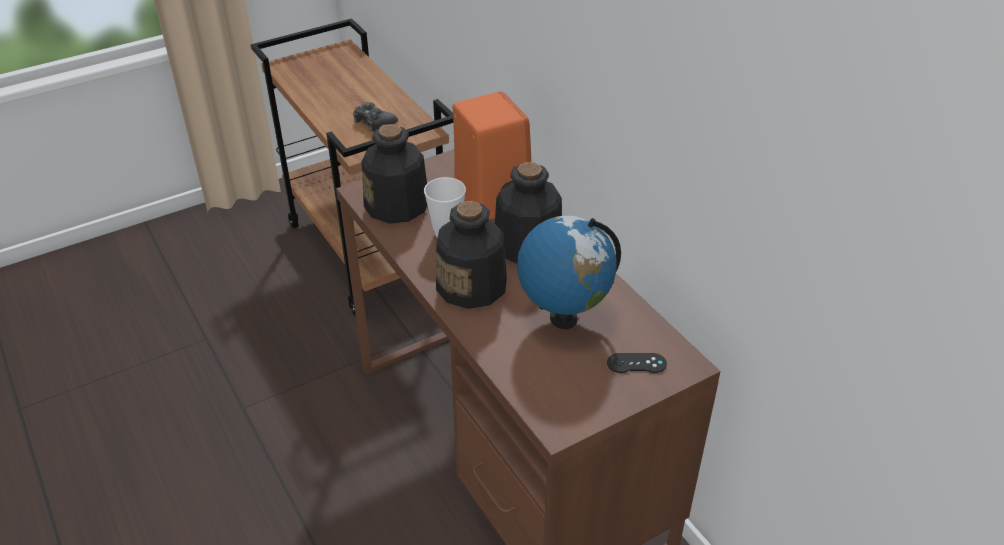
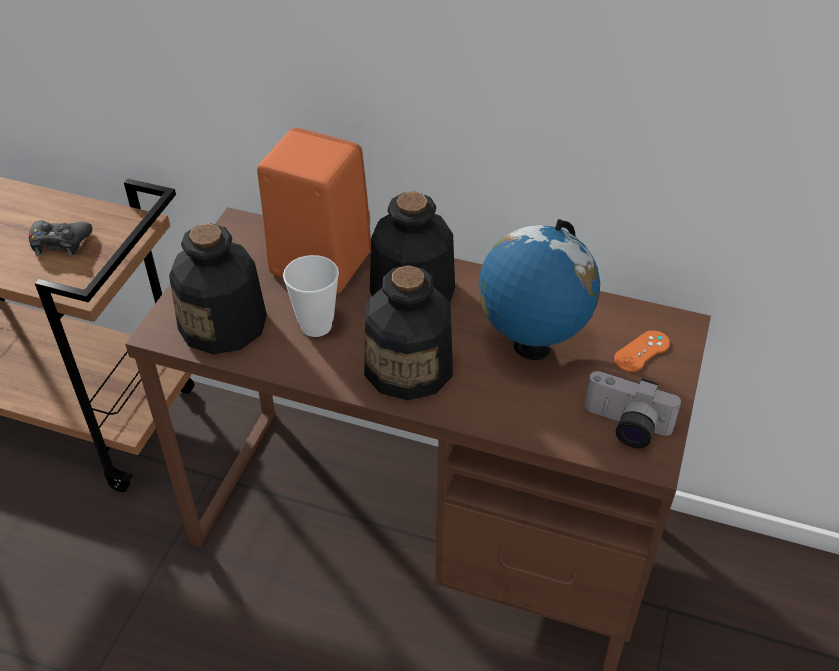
camera: 40 degrees left, 5 degrees up
black game controller [607,353,667,373] -> orange game controller [614,331,670,372]
none -> camera [585,371,681,448]

